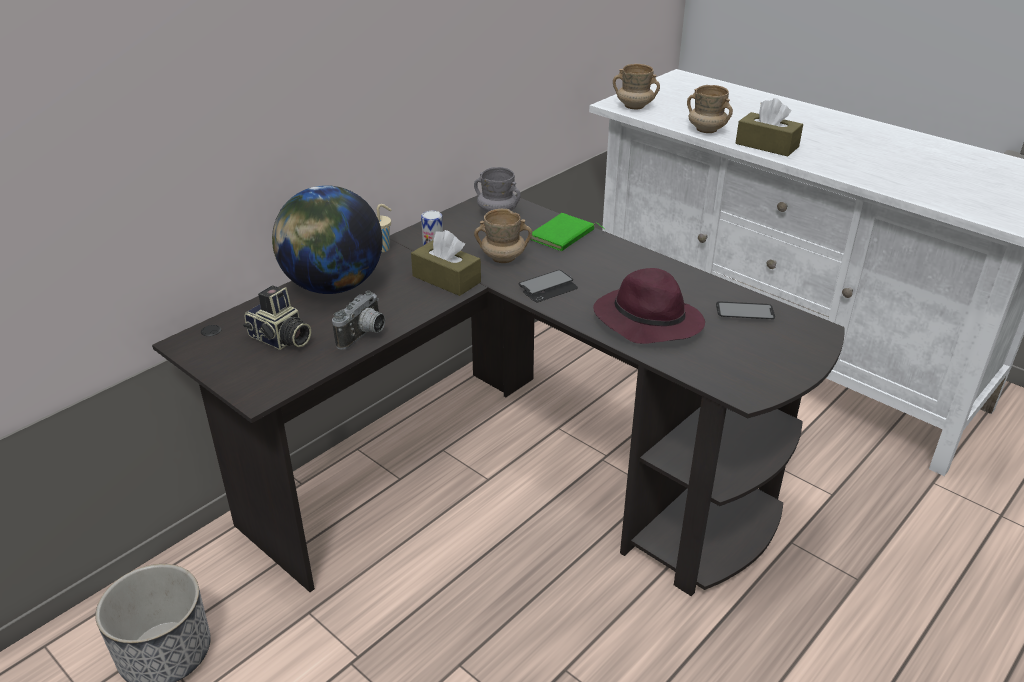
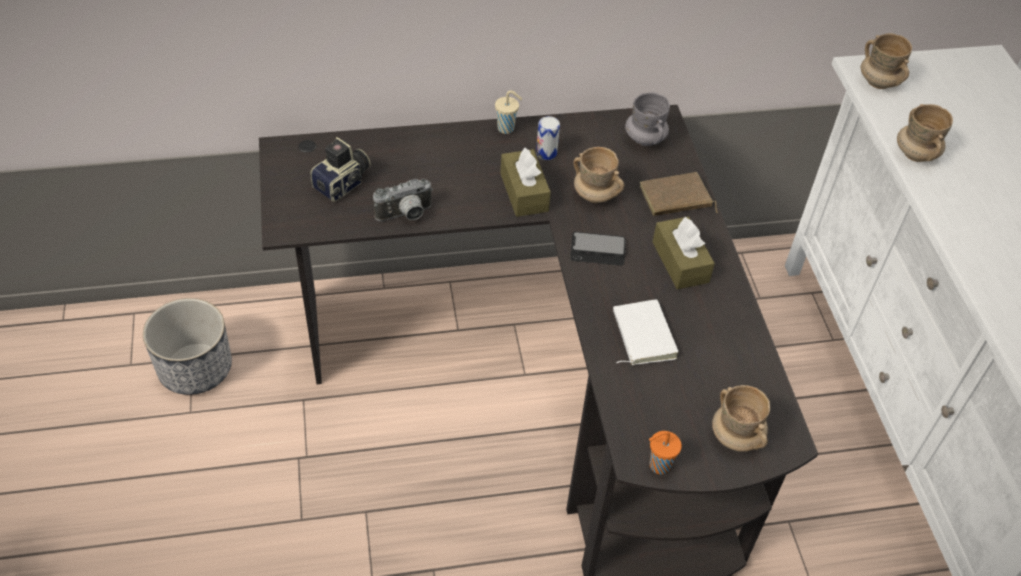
camera: 35 degrees right, 15 degrees up
camera [243,285,311,350] -> camera turned 120 degrees counterclockwise [311,137,371,202]
globe [272,185,383,294] -> none
green book [530,213,605,251] -> brown book [640,172,718,216]
purple hat [593,268,705,344] -> white book [613,299,678,365]
phone [716,301,775,319] -> none
brown tissue box [736,98,803,157] -> brown tissue box moved to [653,216,715,289]
none -> orange cup [649,431,682,474]
none -> beige mug [712,385,770,452]

